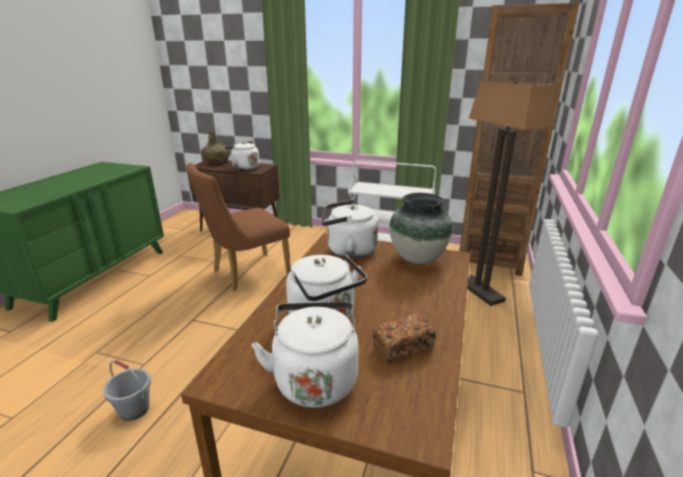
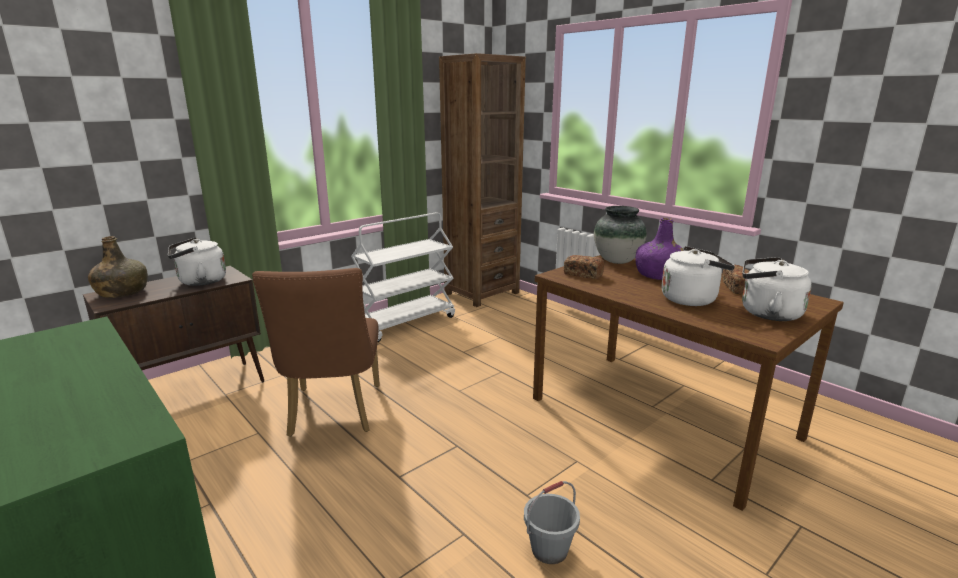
camera: 60 degrees left, 5 degrees down
white kettle [321,200,378,258] -> bread [564,255,604,279]
floor lamp [467,80,555,306] -> none
none -> purple bottle [636,218,684,280]

